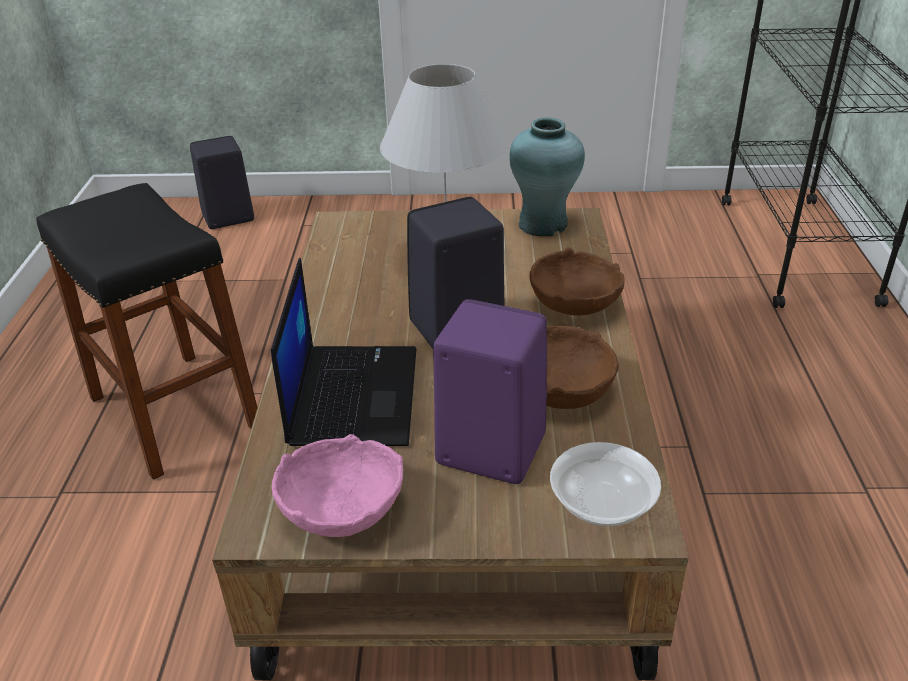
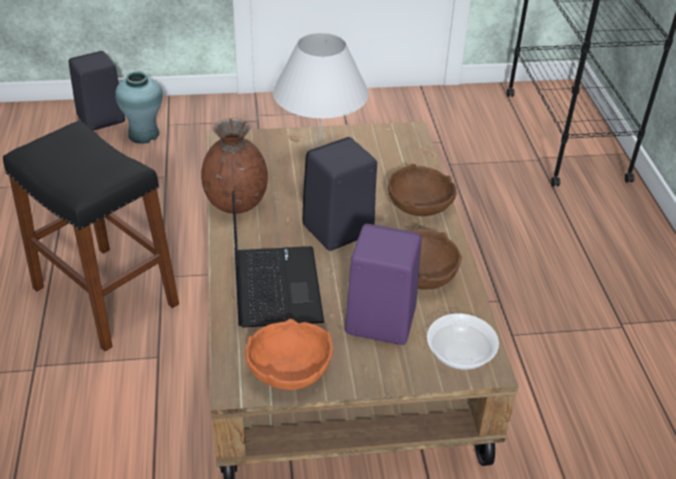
camera: 10 degrees left, 5 degrees up
pink bowl [272,434,403,537] -> orange bowl [245,319,333,390]
turquoise vase [509,117,585,236] -> turquoise vase moved to [115,71,163,144]
none -> brown vase [201,118,268,214]

